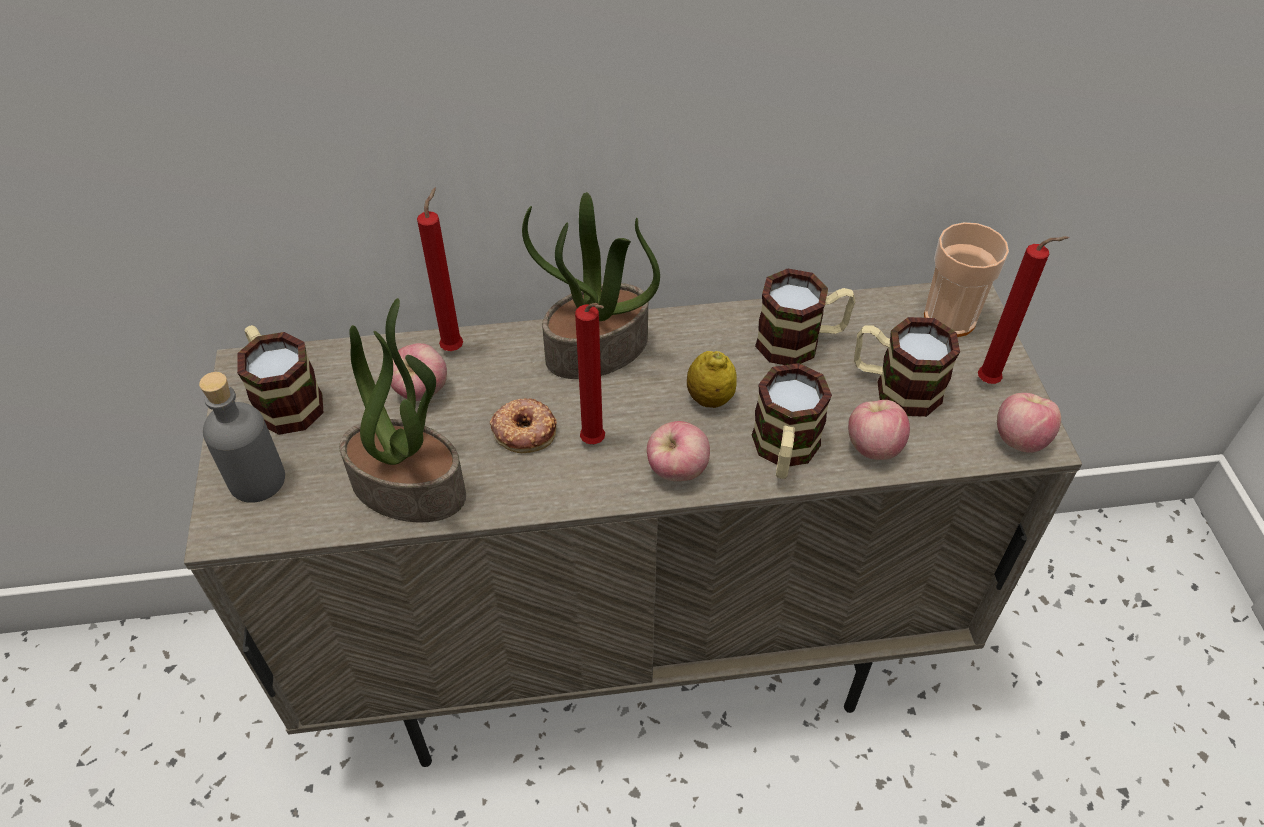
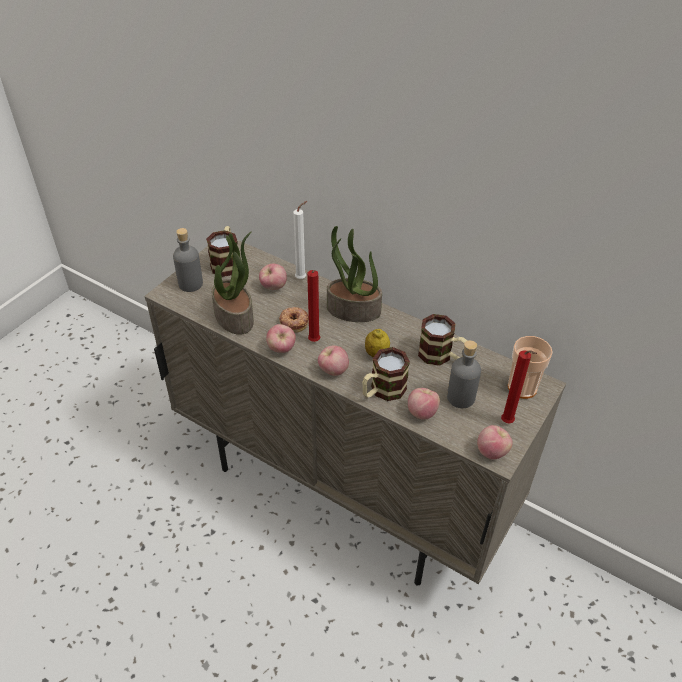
camera: 40 degrees right, 5 degrees down
red candle [417,187,463,351] -> white candle [293,201,307,279]
mug [854,317,960,417] -> grey bottle [447,340,481,408]
none -> apple [266,324,296,353]

